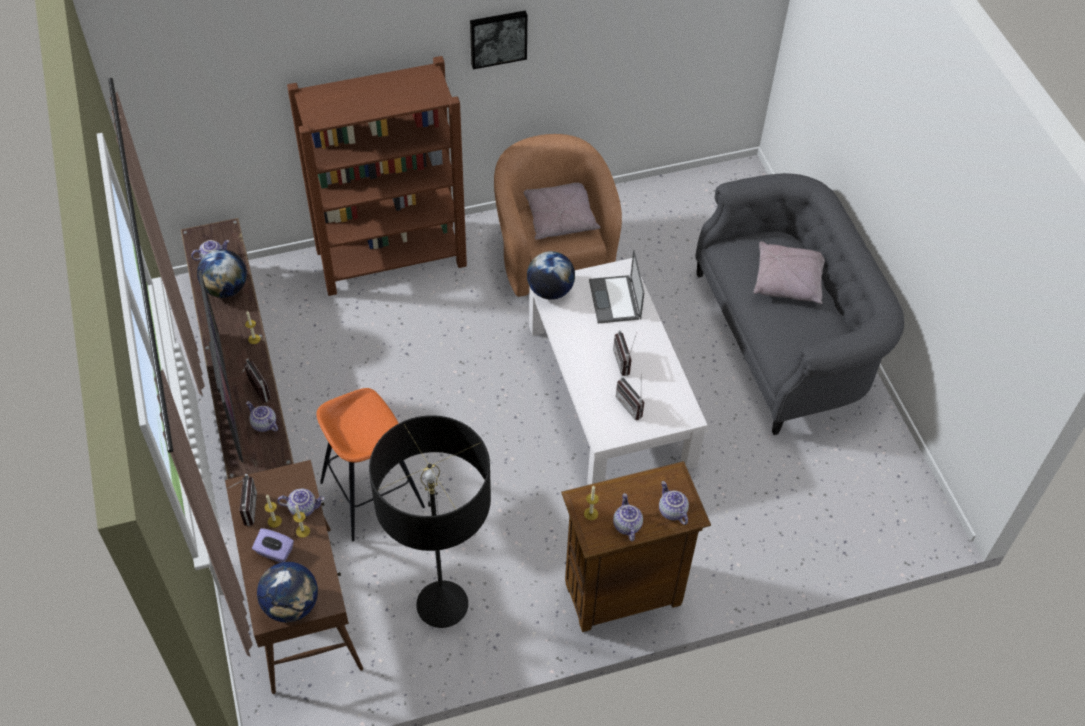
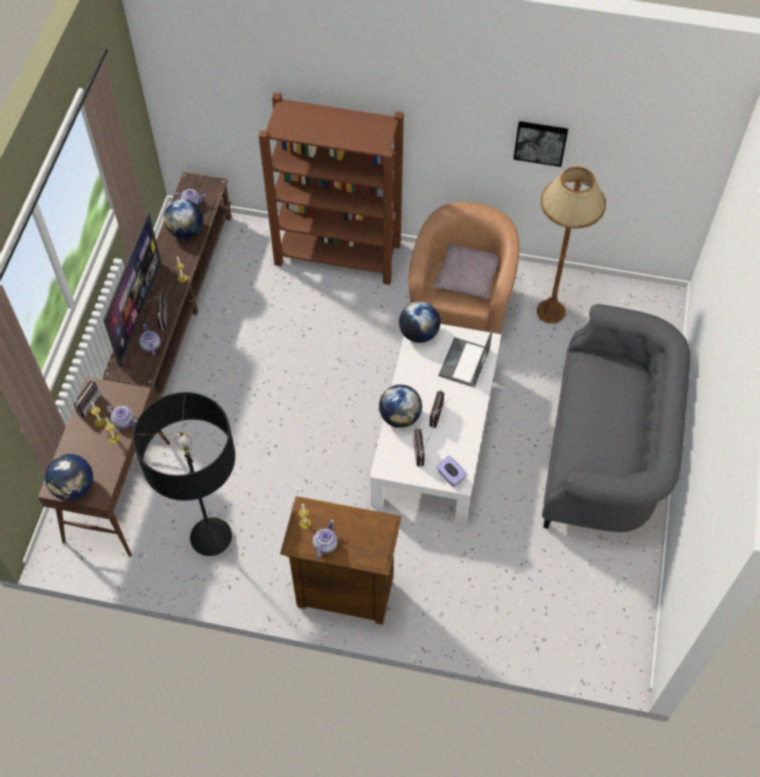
camera: 30 degrees right, 5 degrees up
purple tissue box [252,528,294,563] -> purple tissue box moved to [436,456,467,487]
orange stool [316,388,425,542] -> none
picture [470,11,527,69] -> picture moved to [513,121,568,167]
teapot [659,481,689,525] -> none
purple pillow [754,242,825,304] -> none
none -> globe [379,385,422,428]
none -> brown floor lamp [537,166,606,324]

